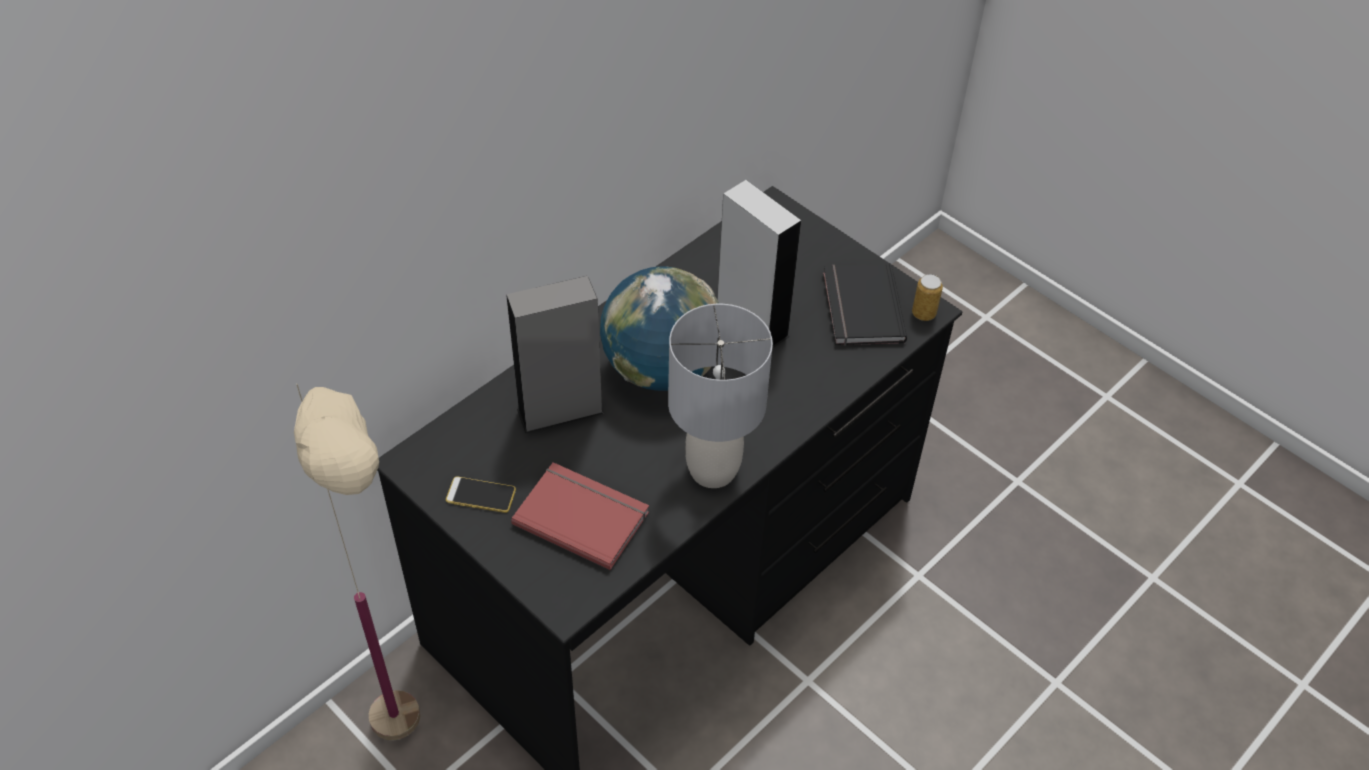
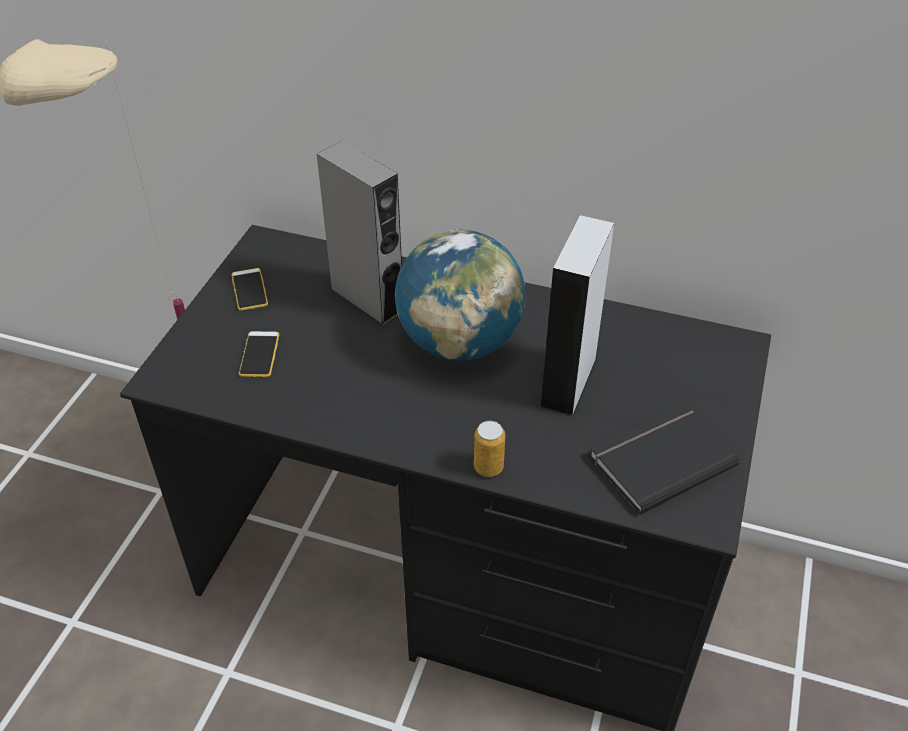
camera: 65 degrees right, 5 degrees down
red book [511,462,649,570] -> phone [239,331,279,377]
grey table lamp [668,304,773,488] -> none
can [912,274,943,321] -> can moved to [474,421,505,477]

